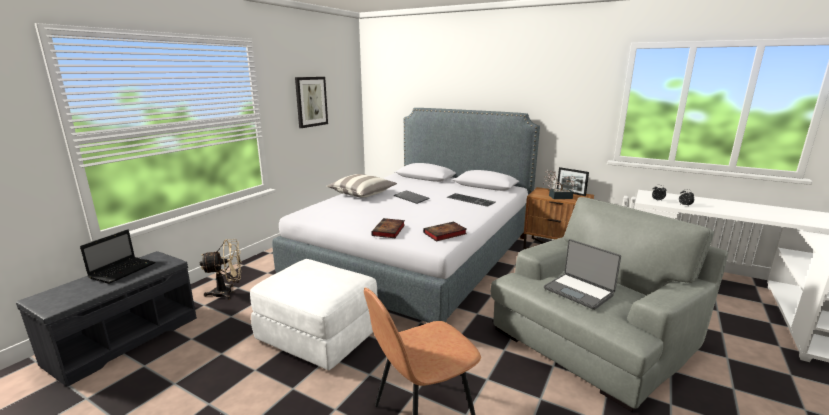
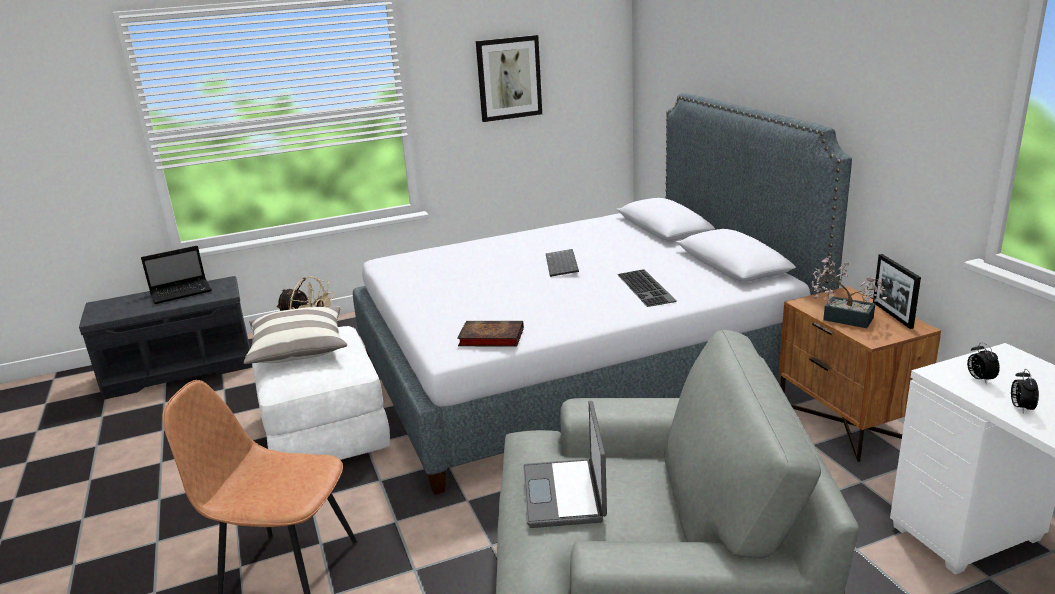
camera: 40 degrees right, 5 degrees up
pillow [326,174,397,198] -> pillow moved to [244,307,347,364]
book [371,218,405,238] -> none

